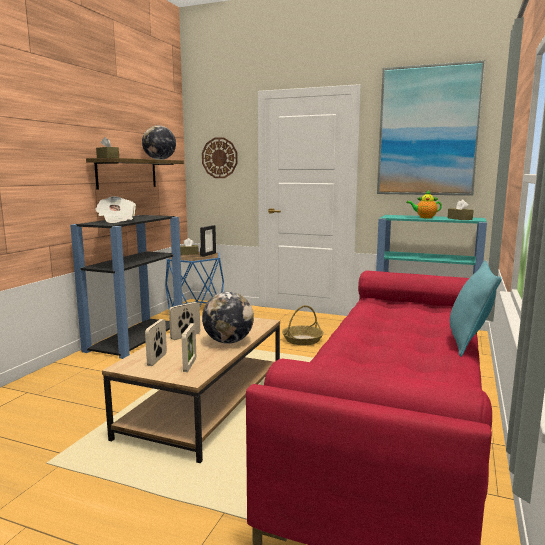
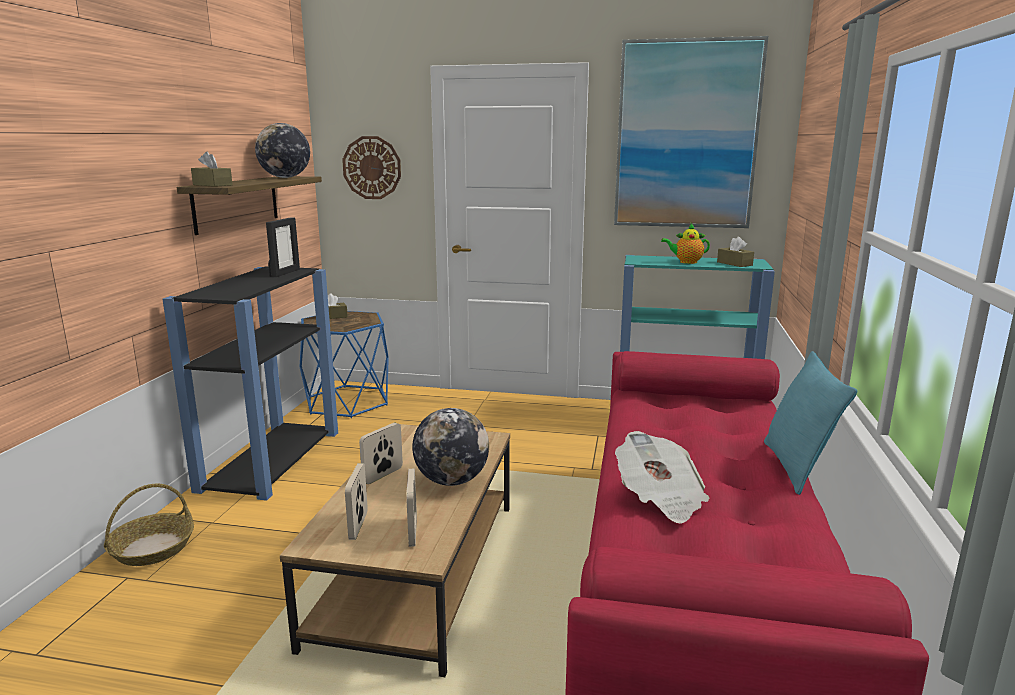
camera: 10 degrees left, 5 degrees up
newspaper [95,196,136,223] -> newspaper moved to [615,431,710,524]
picture frame [200,225,216,257] -> picture frame moved to [266,218,300,277]
basket [282,305,324,345] -> basket moved to [104,484,194,566]

